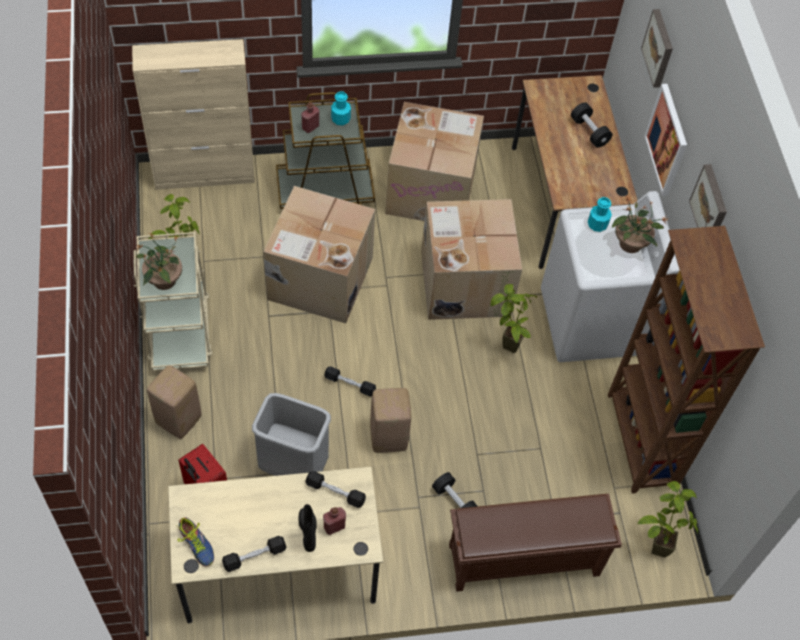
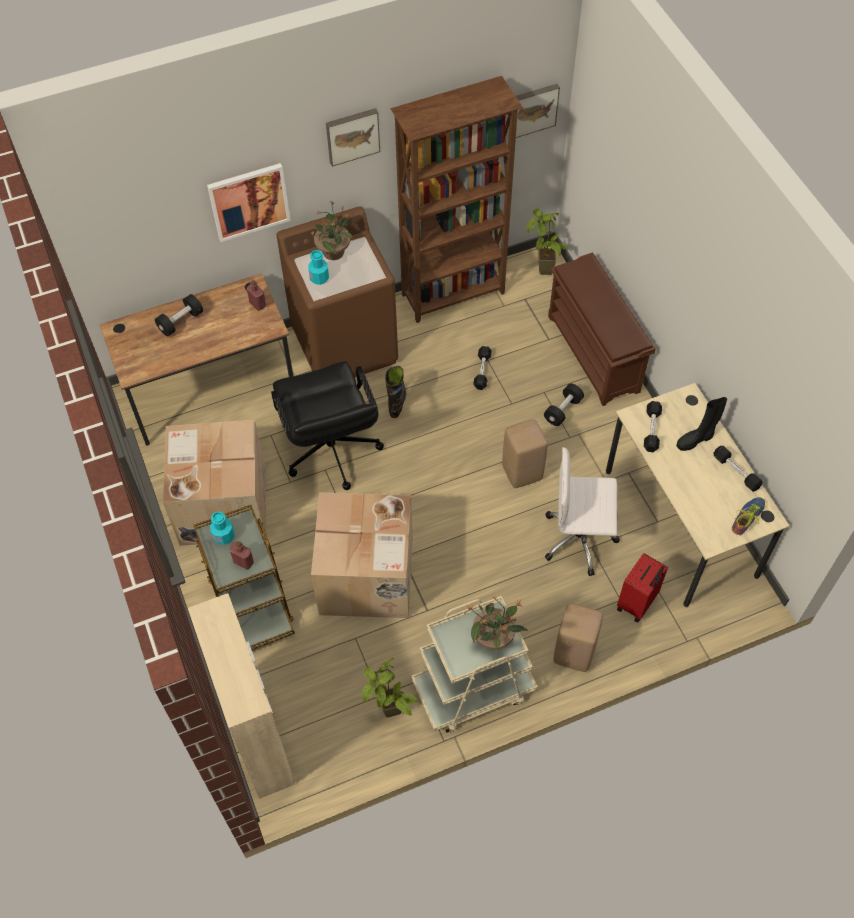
camera: 100 degrees left, 0 degrees up
grey trash can [252,393,331,476] -> white office chair [545,447,620,576]
red bottle [323,507,346,535] -> red bottle moved to [247,280,266,311]
black dumbbell [324,366,376,397] -> black dumbbell moved to [473,346,492,390]
cardboard box [421,199,522,320] -> black office chair [271,361,384,490]
potted plant [491,284,537,353] -> black boot [385,366,406,418]
white washing machine [541,191,680,362] -> brown washing machine [276,207,398,377]
picture [641,9,673,88] -> picture moved to [516,84,560,138]

